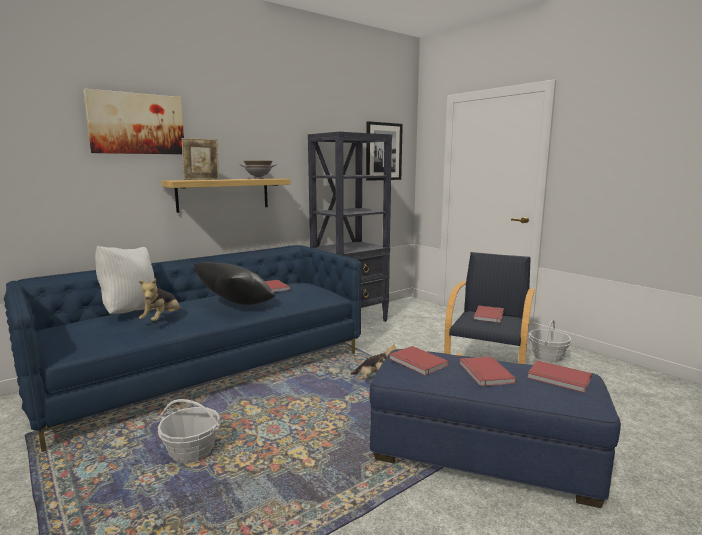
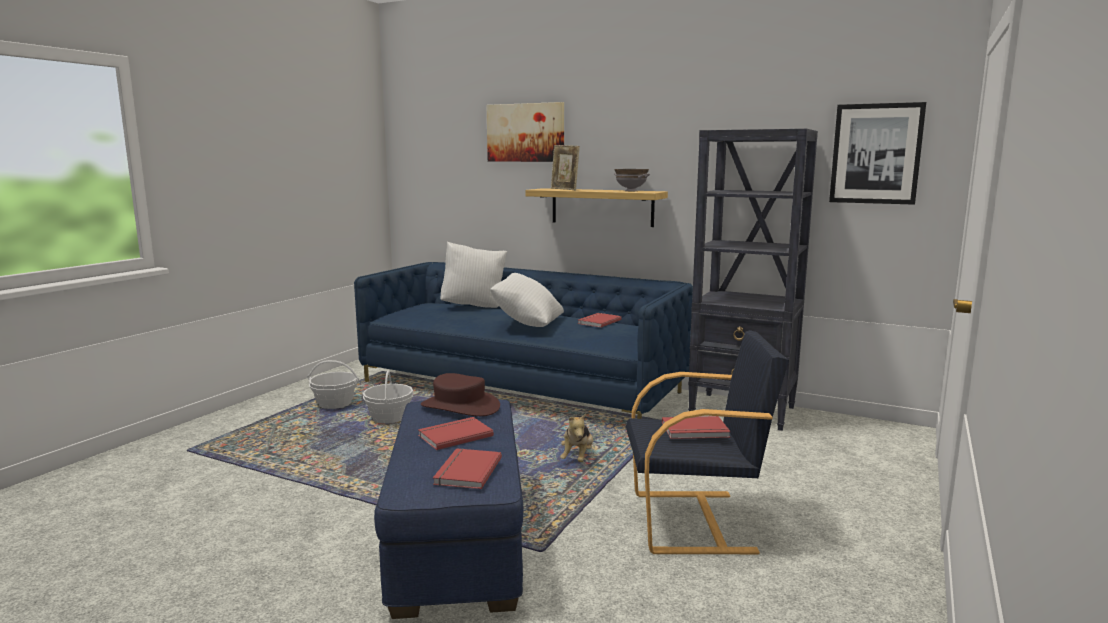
camera: 65 degrees right, 0 degrees up
plush toy [139,278,181,321] -> none
black pillow [194,262,275,305] -> white pillow [490,273,564,327]
red book [389,346,449,375] -> brown hat [421,373,500,416]
basket [529,320,572,362] -> basket moved to [307,360,359,409]

